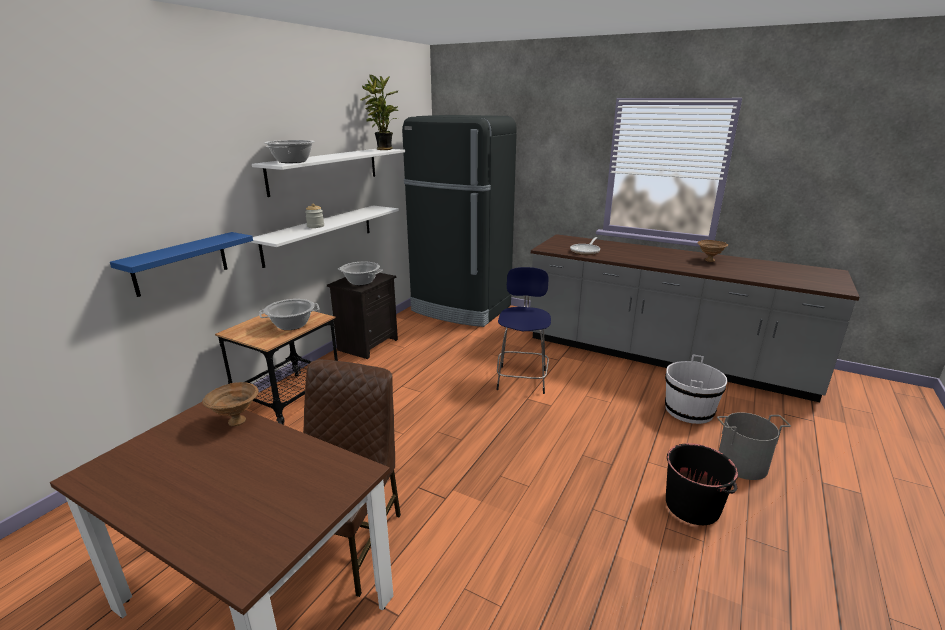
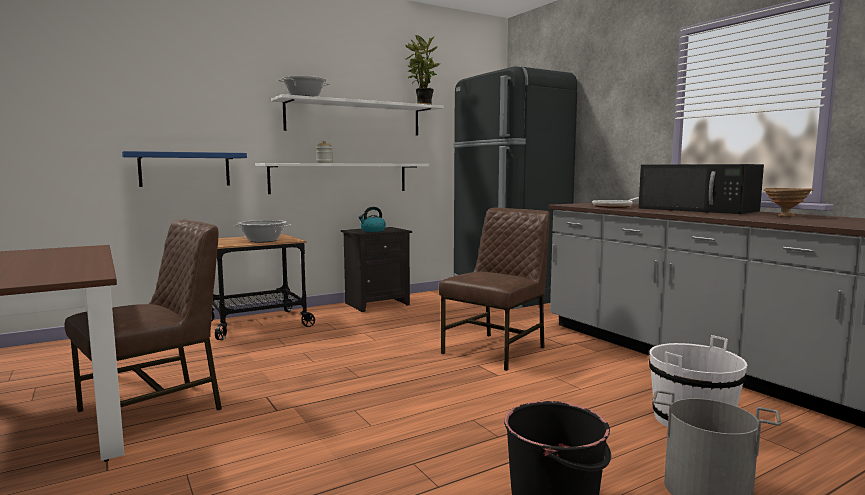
camera: 30 degrees right, 15 degrees down
brown bowl [202,382,259,426] -> none
cooking pot [337,262,383,285] -> kettle [358,207,386,232]
blue stool [496,267,551,394] -> brown chair [439,208,550,371]
none -> black microwave [638,164,764,214]

